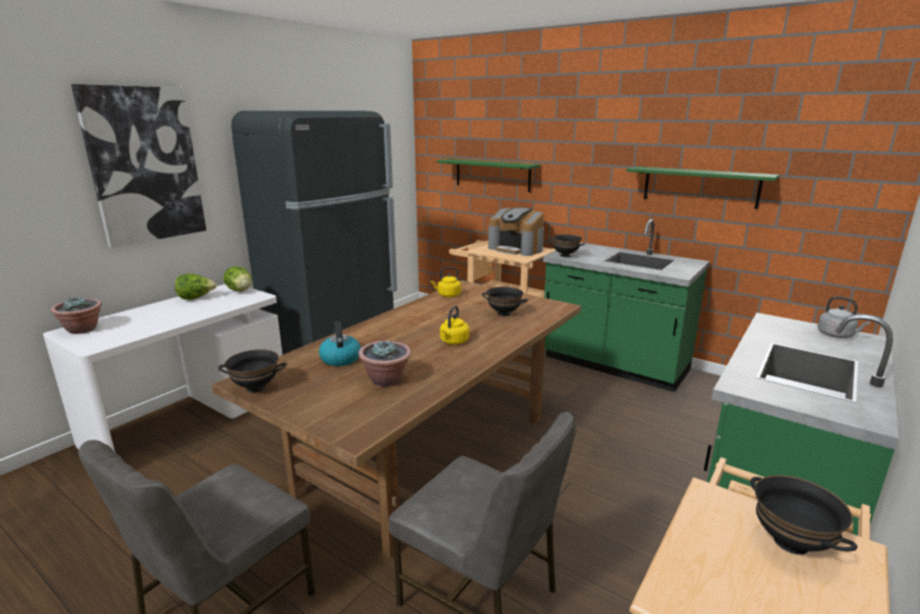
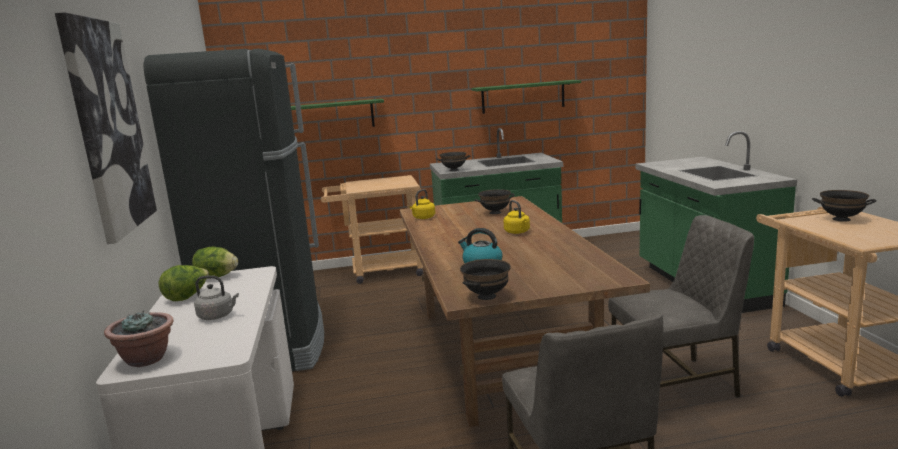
camera: 45 degrees left, 5 degrees down
potted plant [358,341,412,387] -> none
coffee machine [488,207,544,256] -> none
grey kettle [817,296,870,338] -> grey kettle moved to [194,275,239,320]

